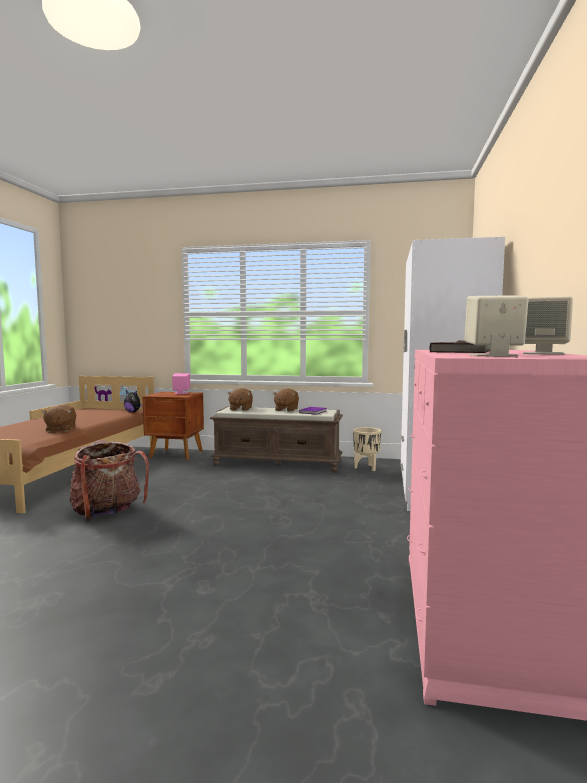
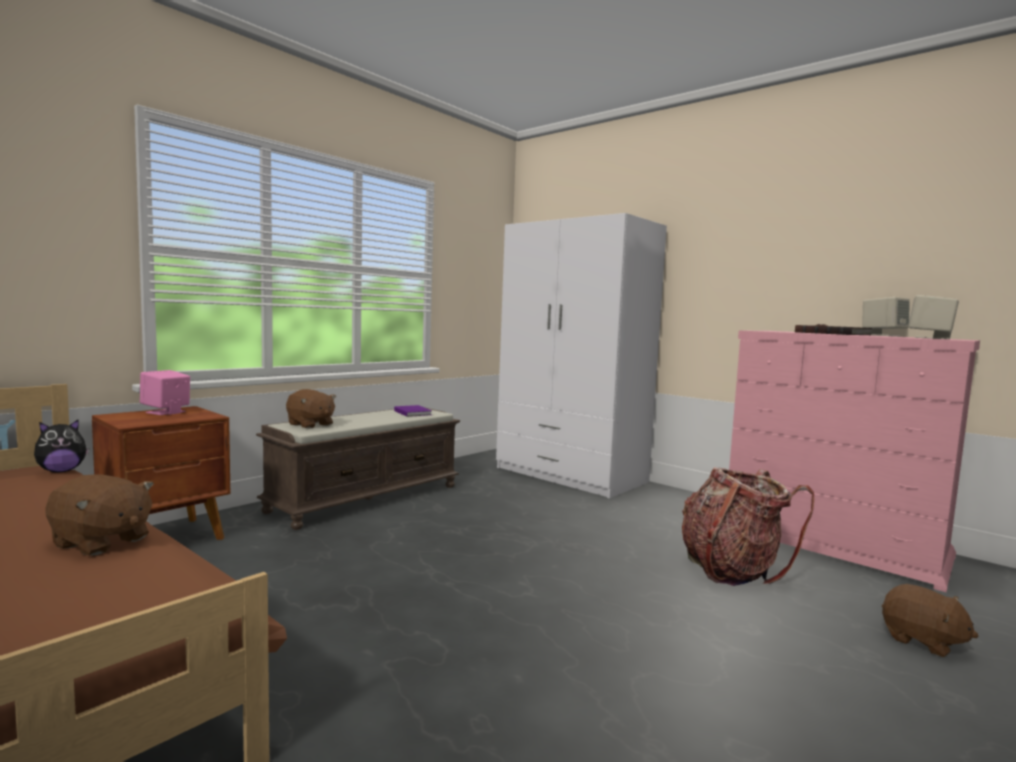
camera: 60 degrees left, 0 degrees up
backpack [69,440,149,521] -> backpack moved to [682,467,814,586]
brown plush toy [273,389,299,412] -> brown plush toy moved to [882,584,978,657]
beige planter [353,427,381,471] -> none

